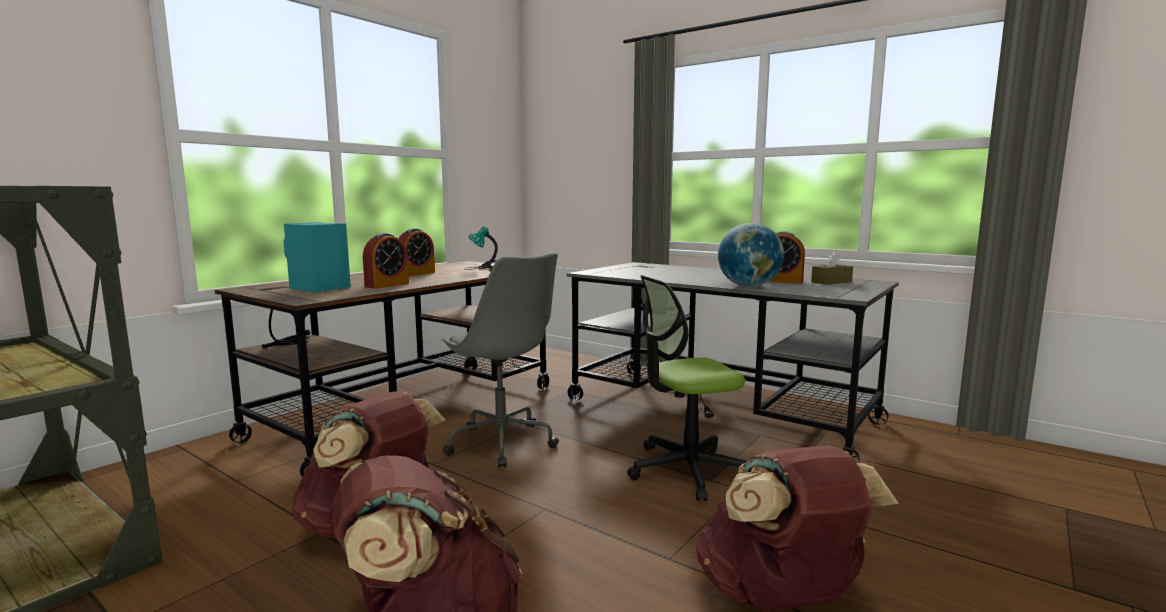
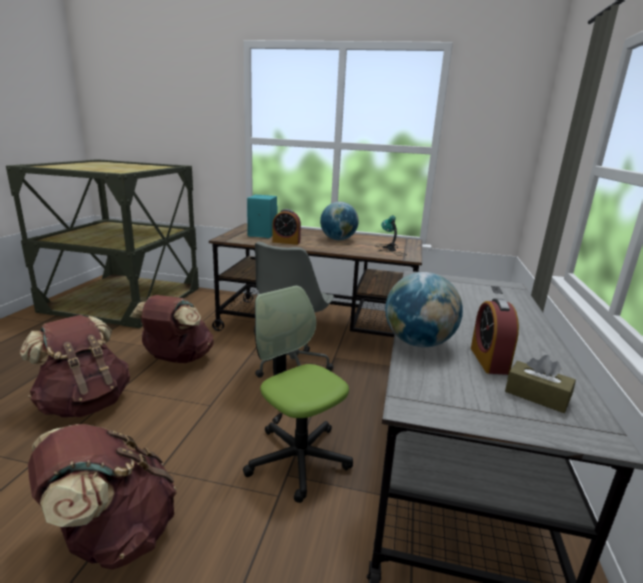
camera: 65 degrees right, 10 degrees up
alarm clock [398,228,435,276] -> globe [320,202,359,240]

